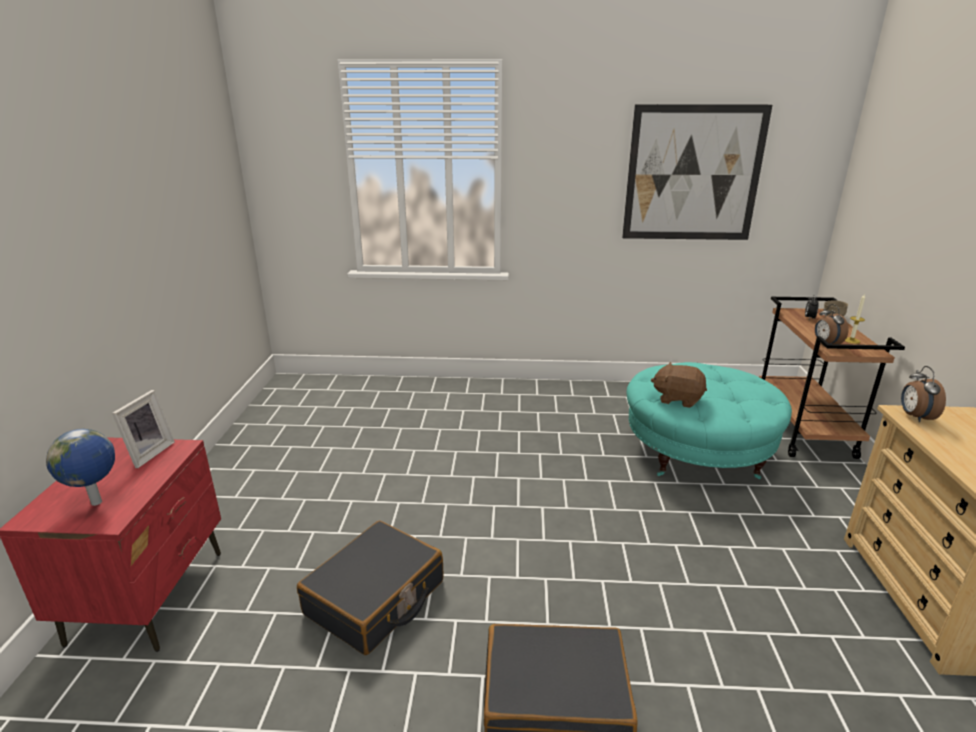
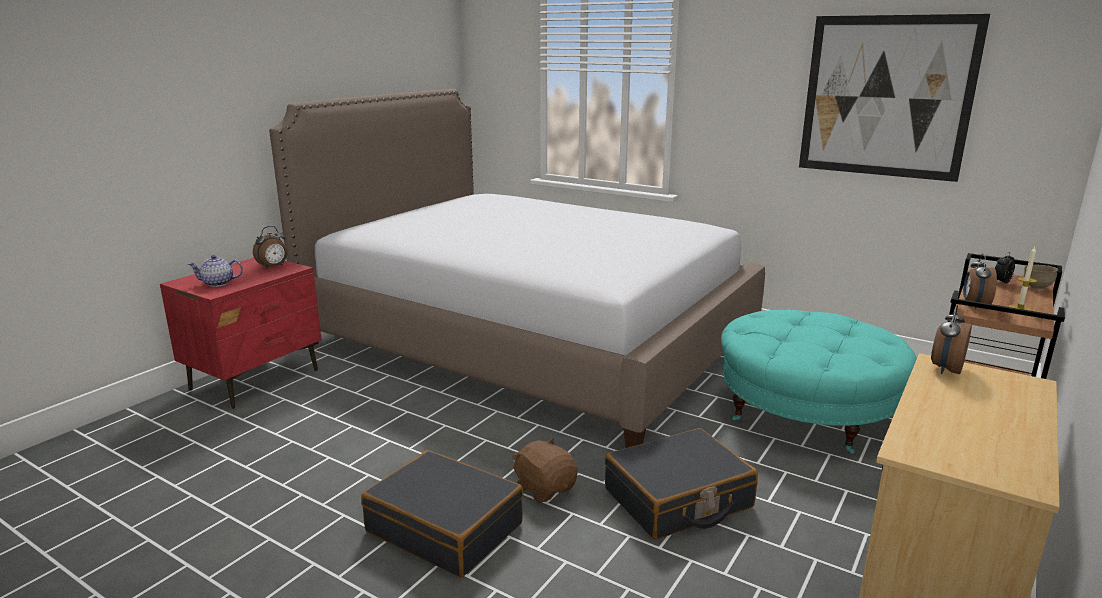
camera: 30 degrees right, 5 degrees down
globe [46,429,115,506] -> teapot [188,255,243,287]
picture frame [112,390,175,468] -> alarm clock [253,226,287,269]
black suitcase [297,520,444,655] -> black suitcase moved to [605,428,758,539]
brown plush toy [651,362,707,408] -> brown plush toy moved to [512,438,578,503]
none -> bed [269,89,765,448]

